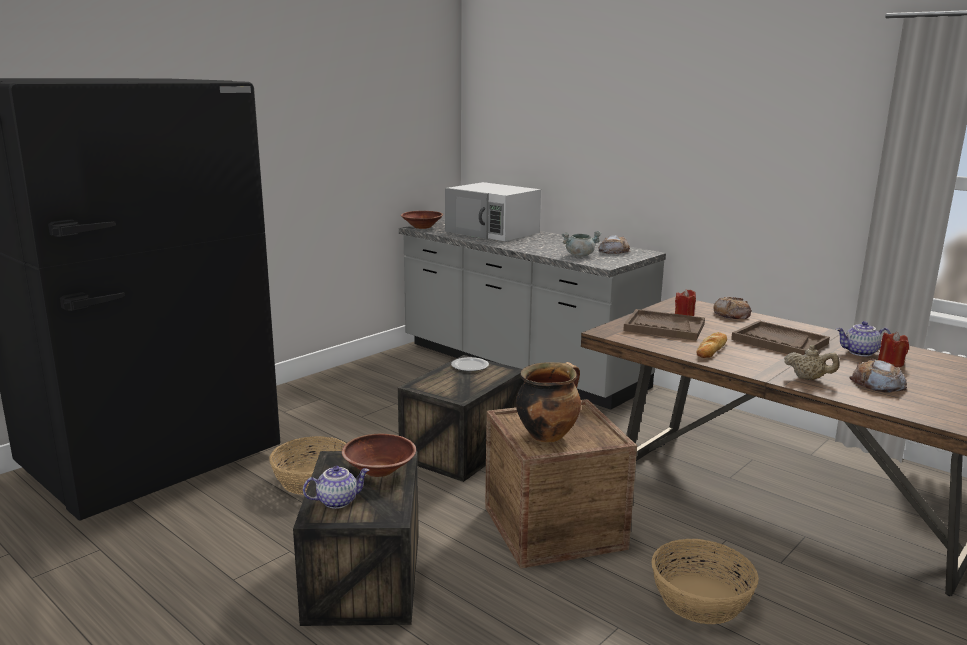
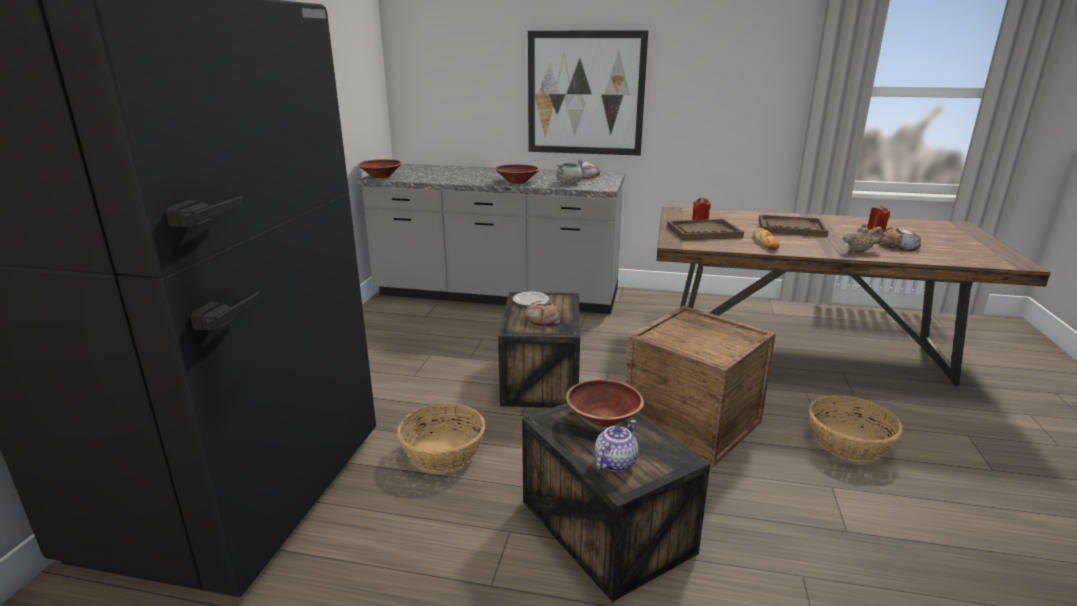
camera: 30 degrees left, 5 degrees up
white microwave [445,182,541,241] -> none
cooking pot [516,362,581,442] -> none
bread [713,297,752,319] -> bread moved to [524,301,561,326]
teapot [836,321,891,356] -> none
none -> brown bowl [495,164,540,184]
none -> picture [528,30,648,156]

